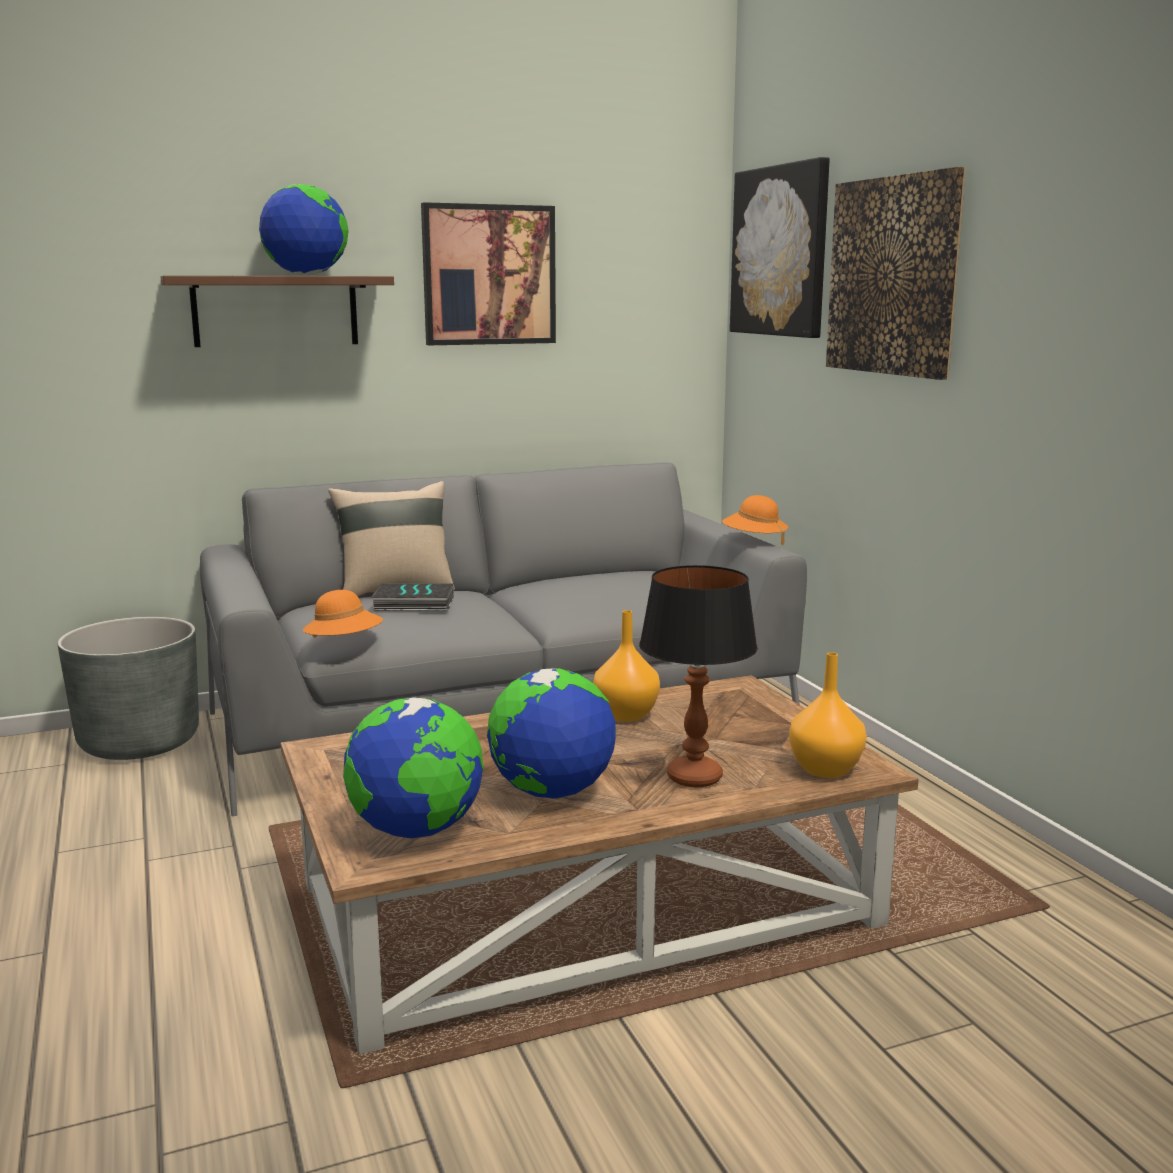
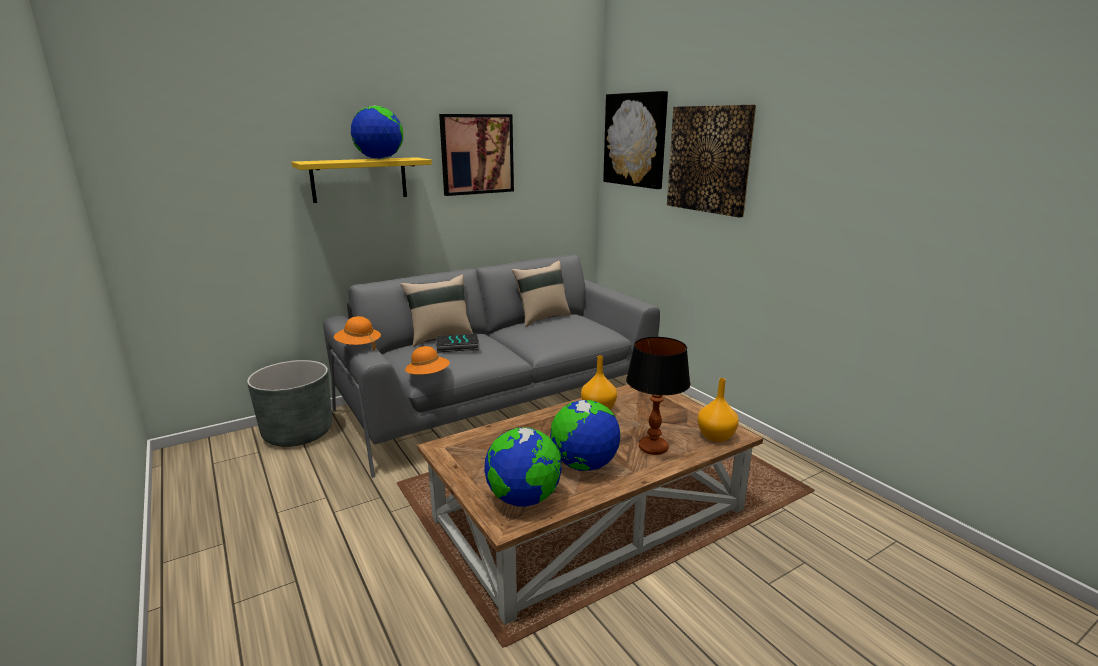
camera: 10 degrees left, 5 degrees up
brown shelf [161,275,394,347] -> yellow shelf [291,157,432,203]
orange hat [722,495,788,545] -> orange hat moved to [334,316,381,351]
none -> beige pillow [512,260,571,327]

